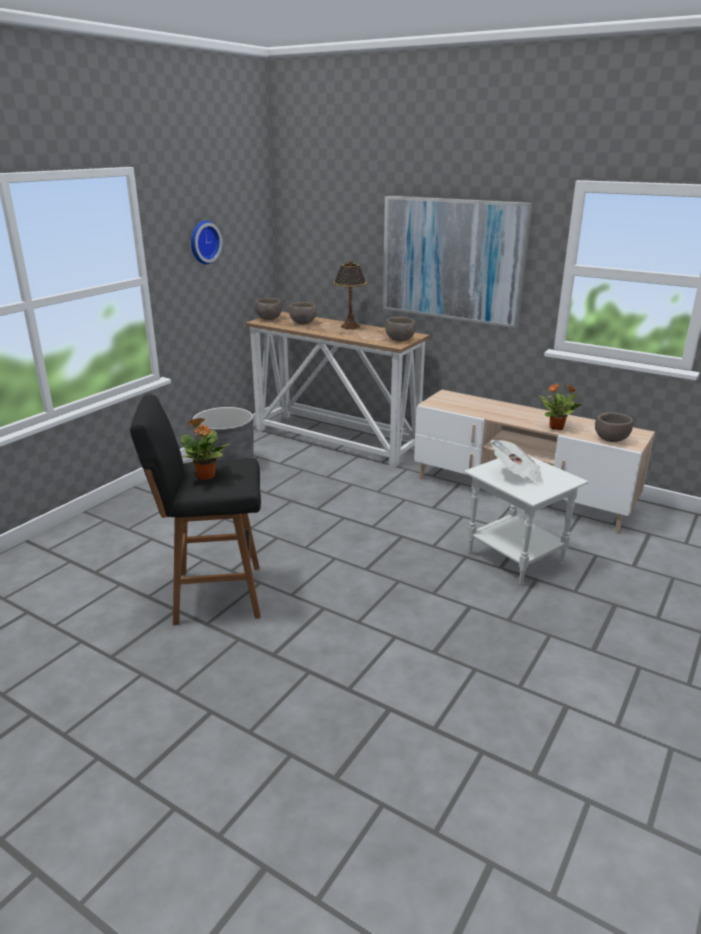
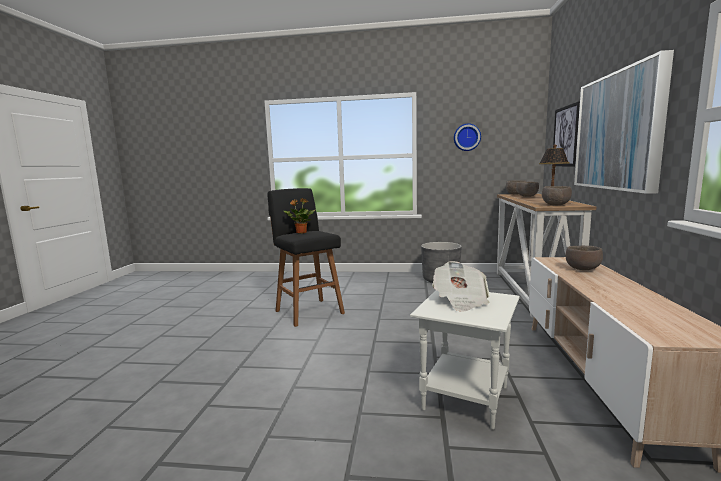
camera: 65 degrees right, 15 degrees down
potted plant [539,384,583,430] -> none
brown bowl [595,412,633,442] -> brown bowl moved to [565,246,603,270]
none -> picture [552,101,580,166]

